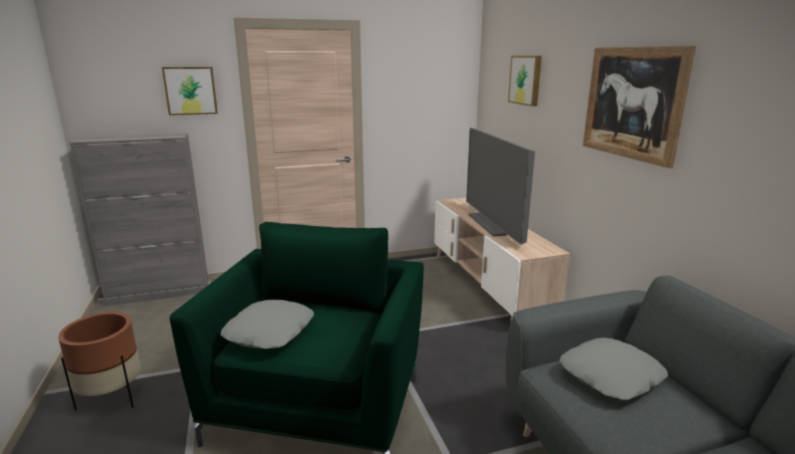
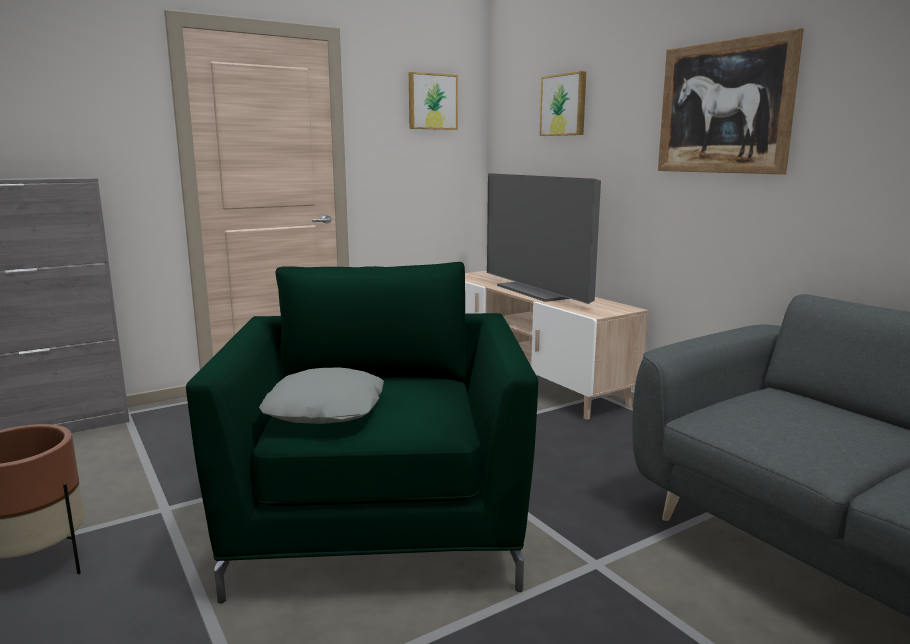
camera: 15 degrees left, 5 degrees down
picture [162,67,218,115] -> picture moved to [409,72,458,130]
grey pillow [560,338,668,400] -> none

